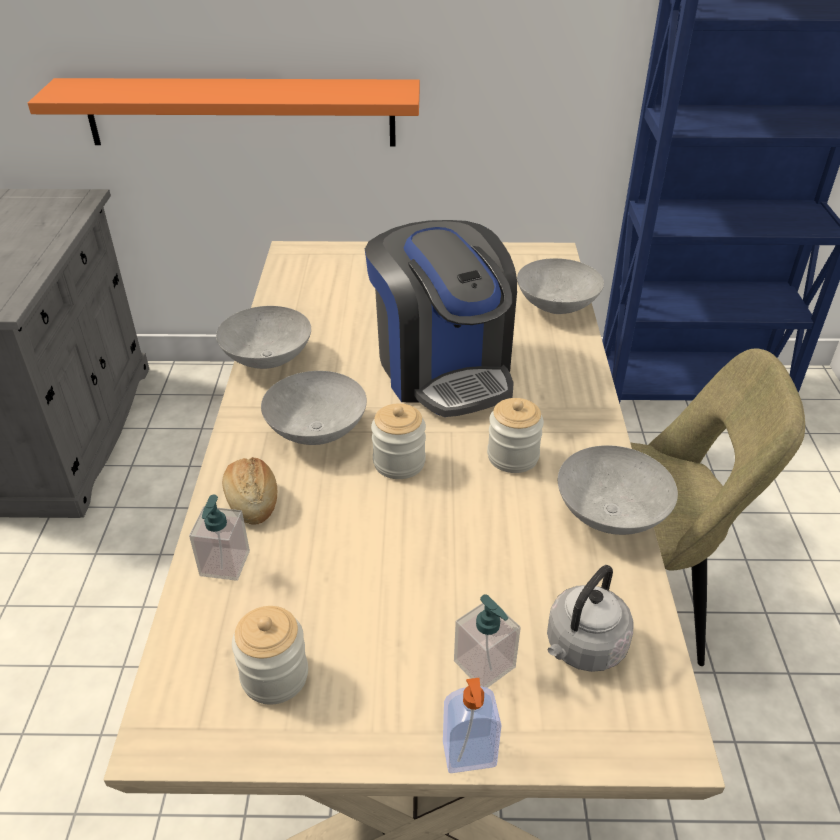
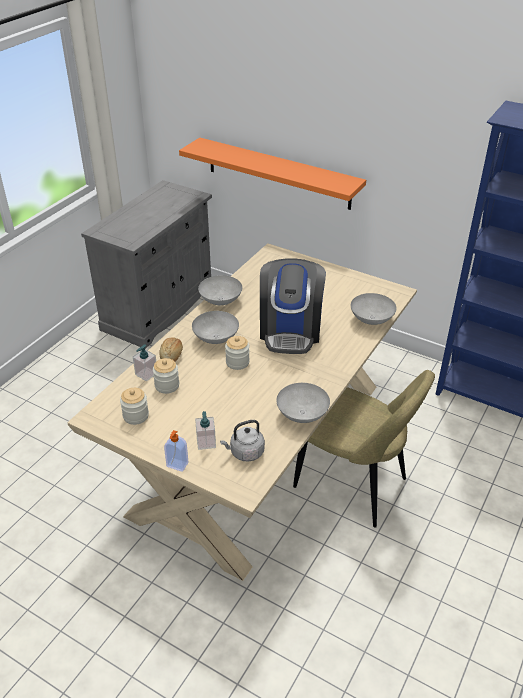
camera: 30 degrees right, 0 degrees up
jar [487,398,544,473] -> jar moved to [153,358,179,394]

